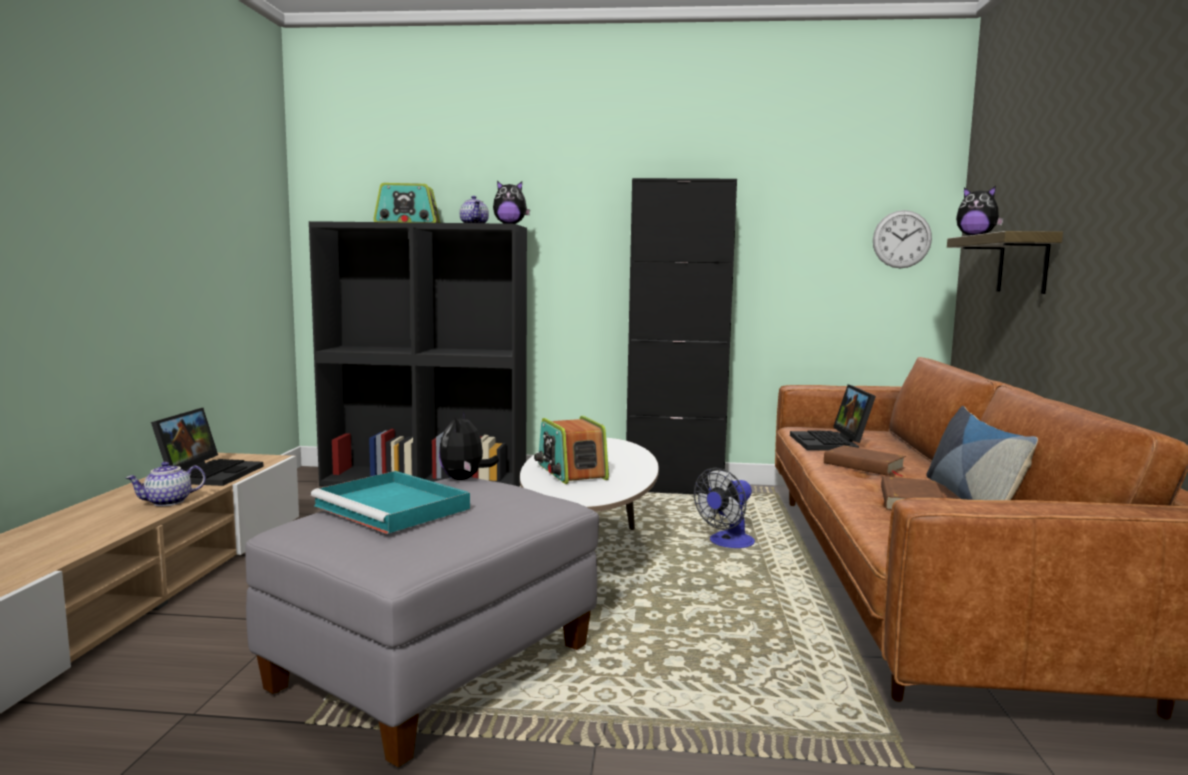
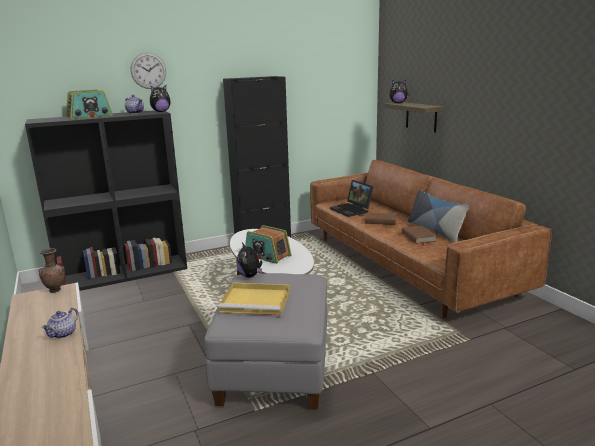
camera: 30 degrees left, 10 degrees up
laptop [151,408,264,486] -> none
turquoise tray [311,471,470,534] -> yellow tray [219,282,290,315]
fan [694,468,755,548] -> none
wall clock [873,210,932,268] -> wall clock moved to [131,53,166,89]
none -> brown vase [39,248,65,293]

